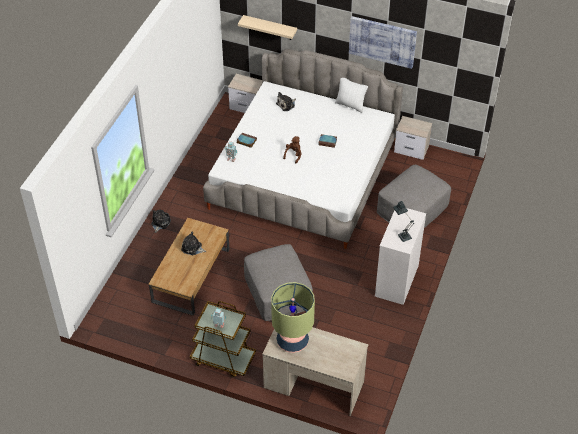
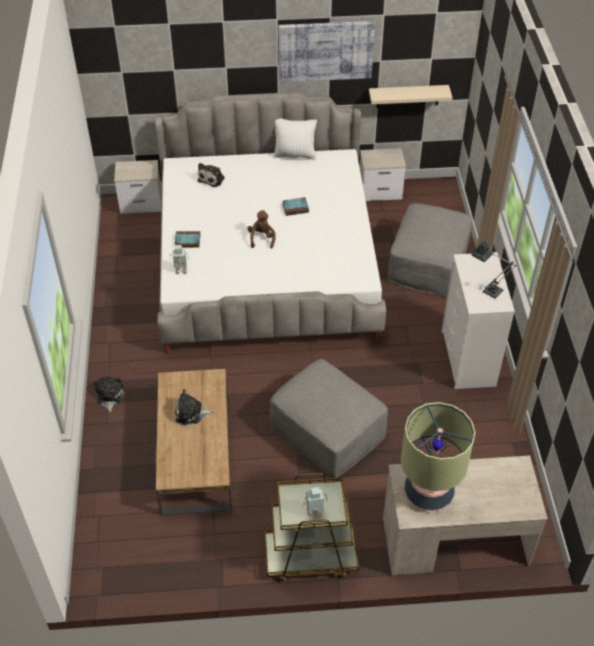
camera: 25 degrees left, 0 degrees up
beige shelf [238,15,297,40] -> beige shelf moved to [369,85,453,108]

